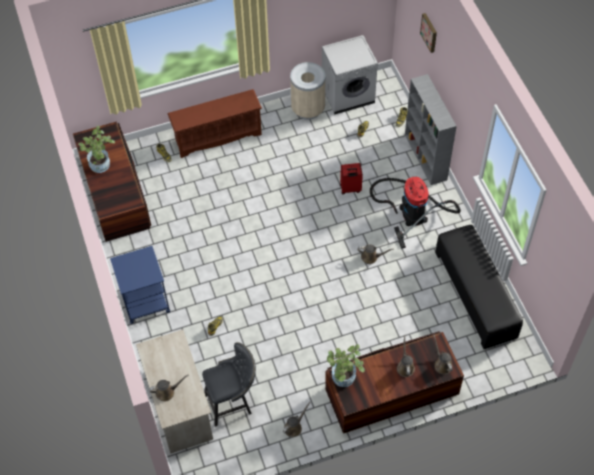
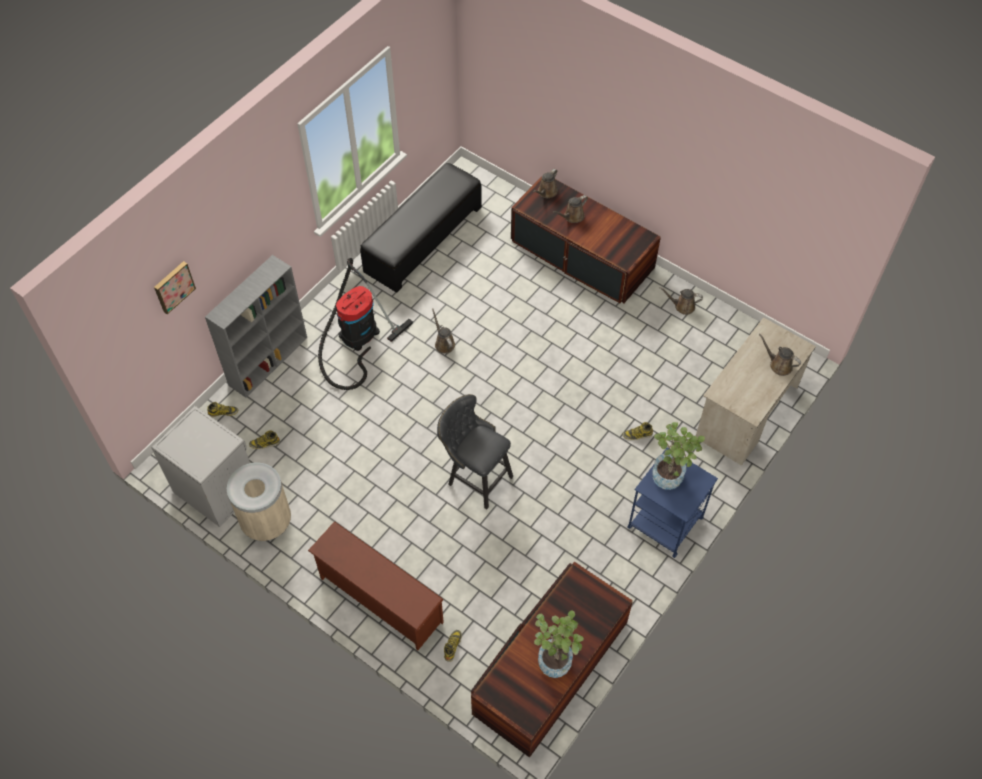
camera: 125 degrees left, 0 degrees up
grey stool [202,342,256,427] -> grey stool moved to [437,394,513,510]
potted plant [327,344,365,387] -> potted plant moved to [652,422,705,490]
red suitcase [340,163,363,195] -> none

